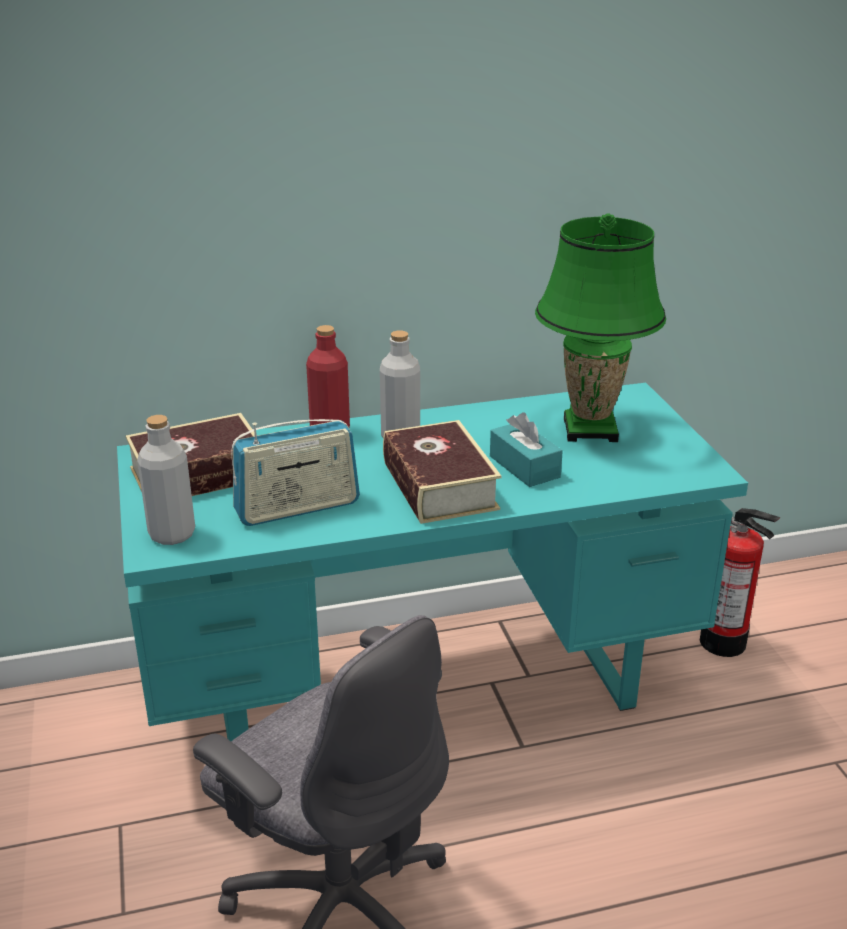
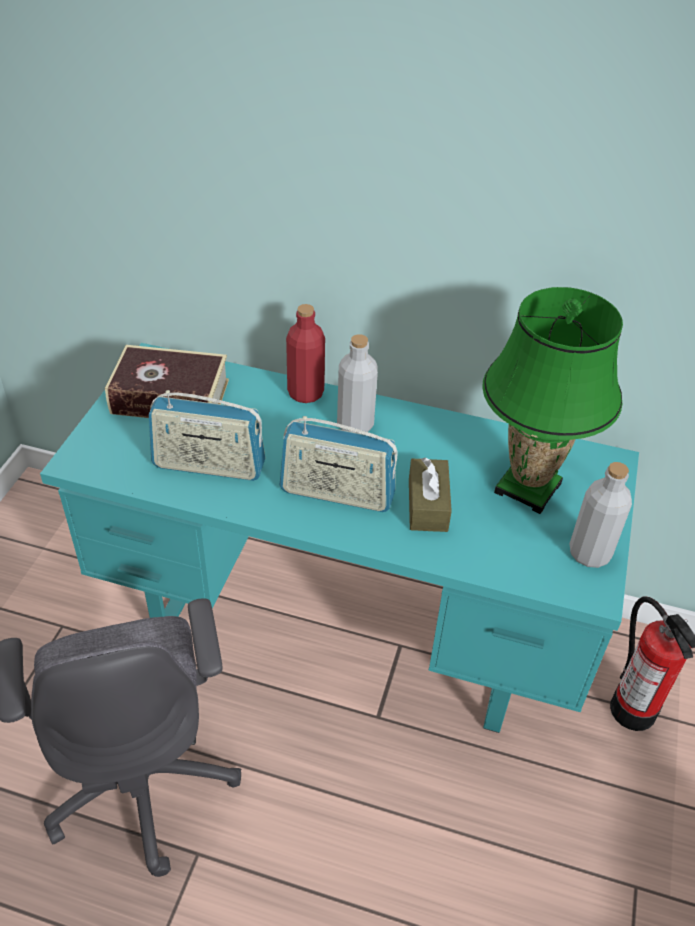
camera: 30 degrees right, 15 degrees up
grey bottle [137,415,195,545] -> grey bottle moved to [569,462,632,568]
book [383,420,502,524] -> radio [280,416,398,512]
turquoise tissue box [490,412,563,487] -> brown tissue box [409,457,452,532]

